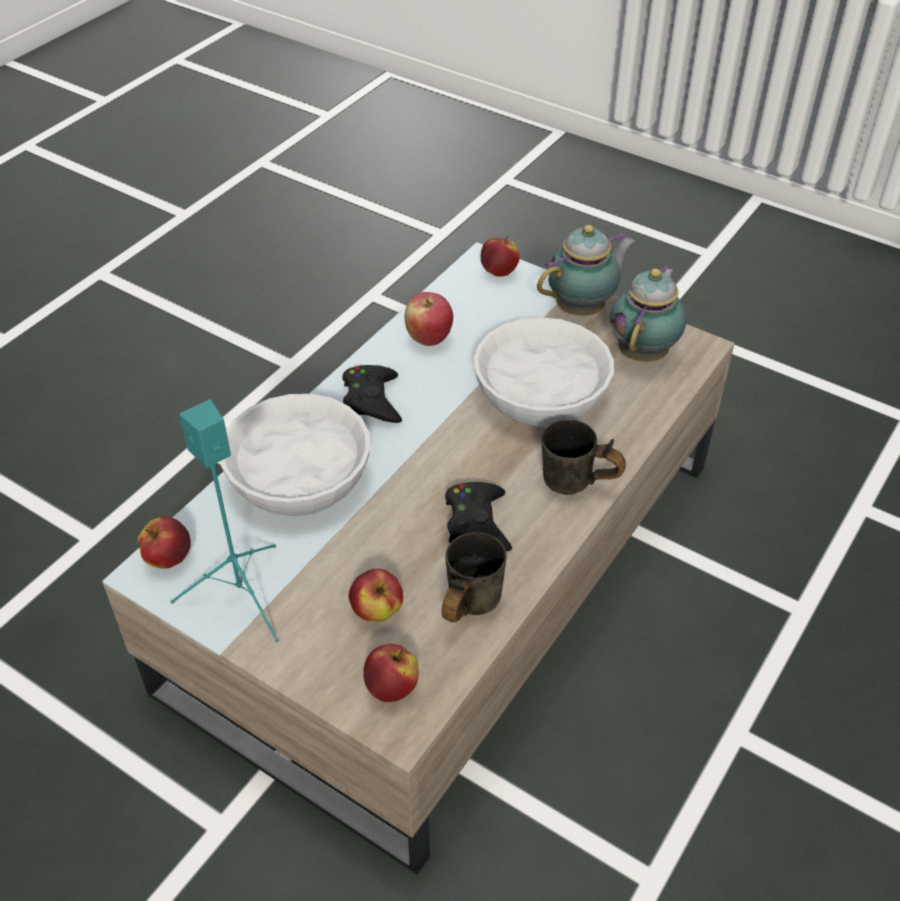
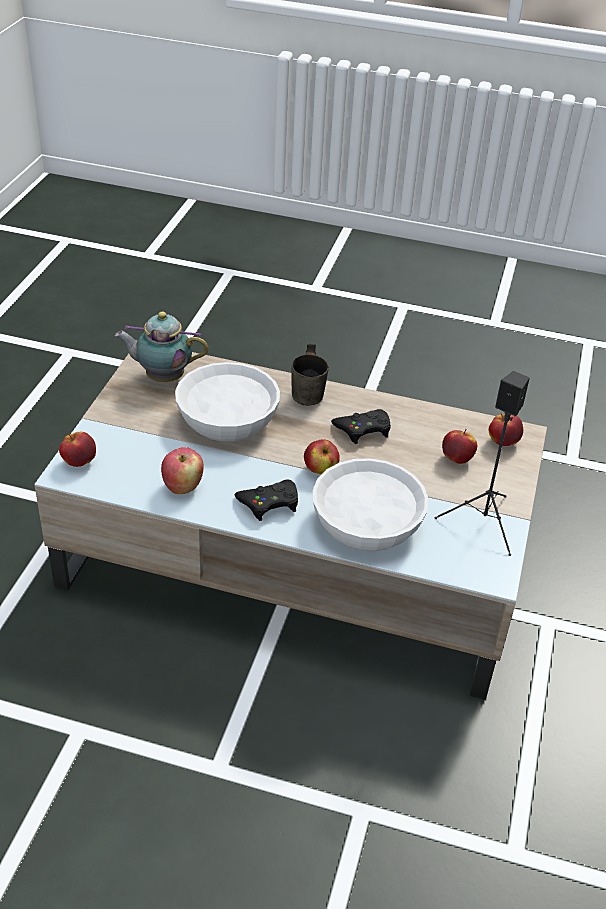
camera: 110 degrees left, 5 degrees down
apple [138,517,191,569] -> apple moved to [304,439,340,474]
turquoise speaker [170,399,279,642] -> black speaker [435,371,530,556]
grey mug [442,532,507,622] -> none
teapot [537,225,636,316] -> none

